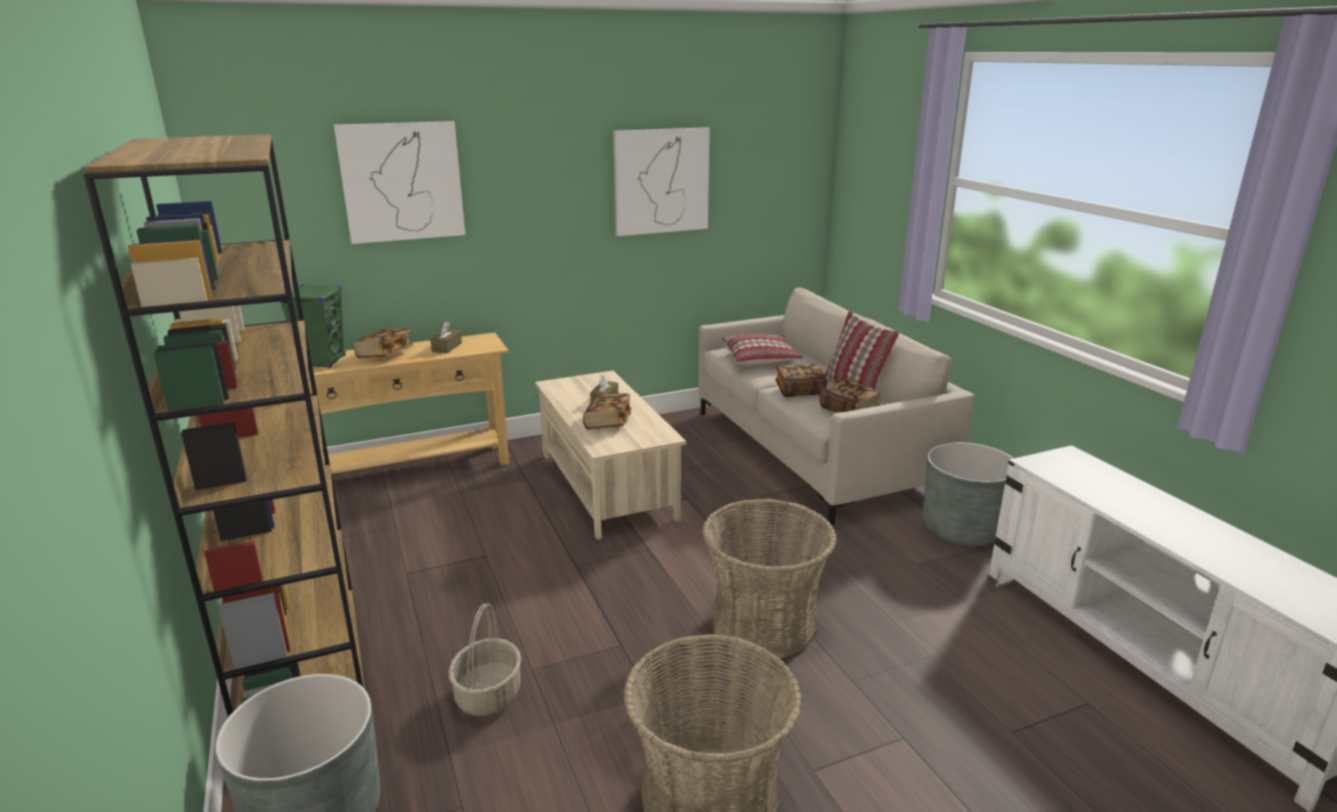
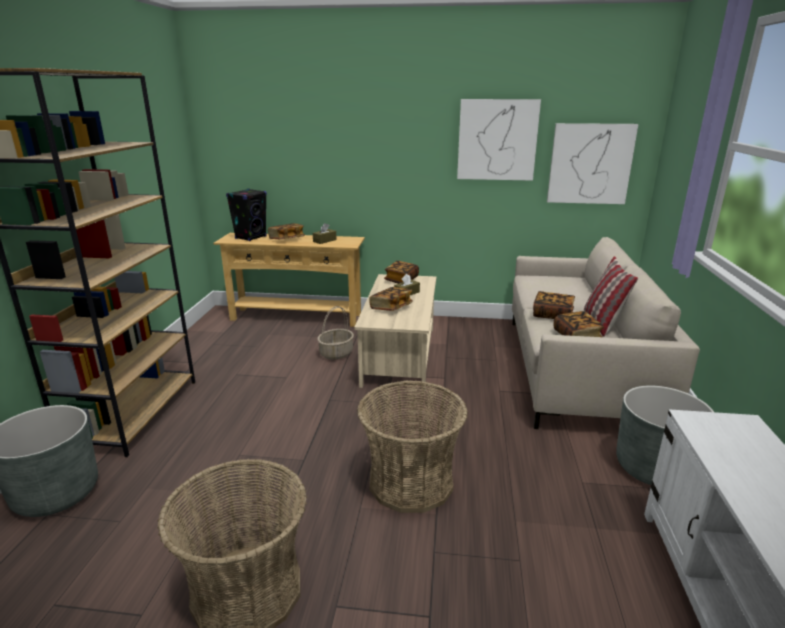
camera: 30 degrees right, 0 degrees up
green speaker [280,284,345,368] -> black speaker [226,189,267,241]
picture [334,121,466,244] -> picture moved to [547,123,639,204]
basket [448,604,521,716] -> basket moved to [317,306,354,360]
pillow [721,334,803,365] -> none
none -> book [384,261,419,284]

